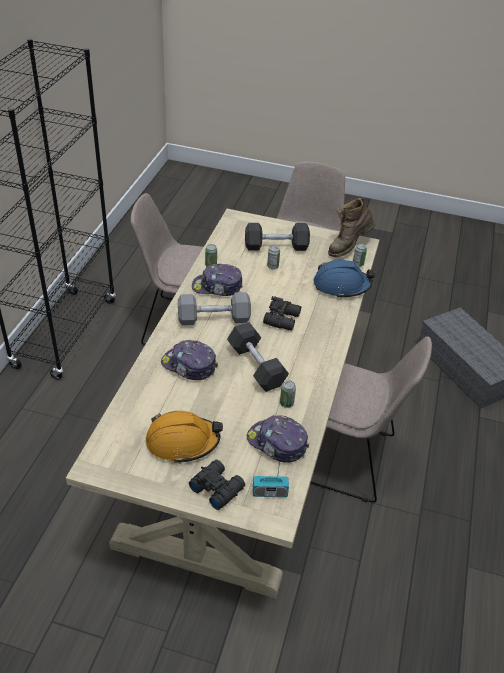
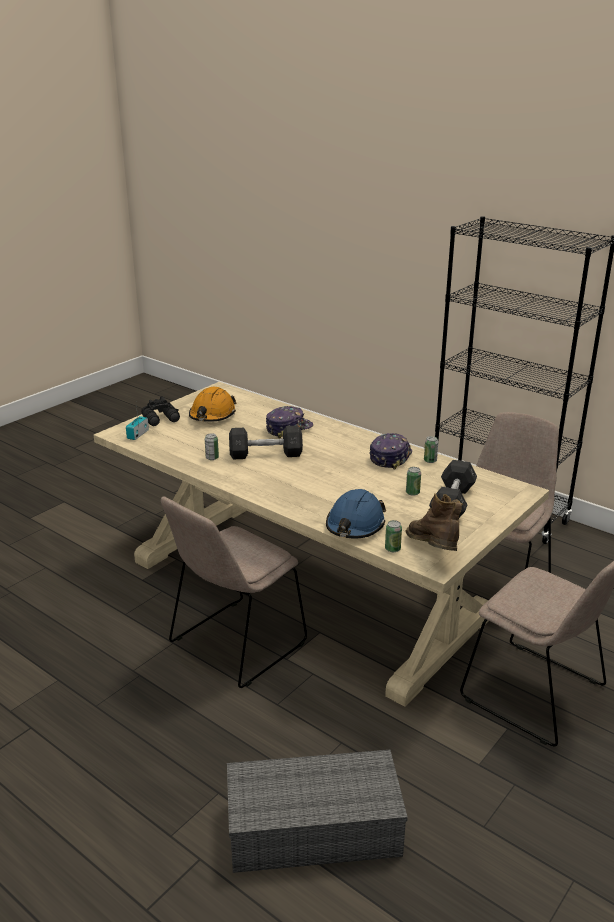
camera: 115 degrees right, 15 degrees down
grey dumbbell [178,292,251,325] -> none
cap [247,415,309,463] -> none
black binoculars [263,296,301,331] -> none

